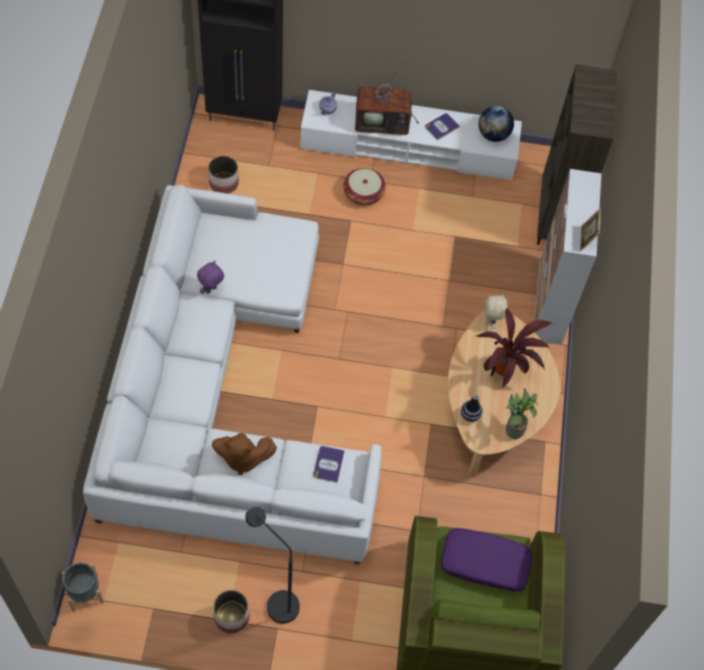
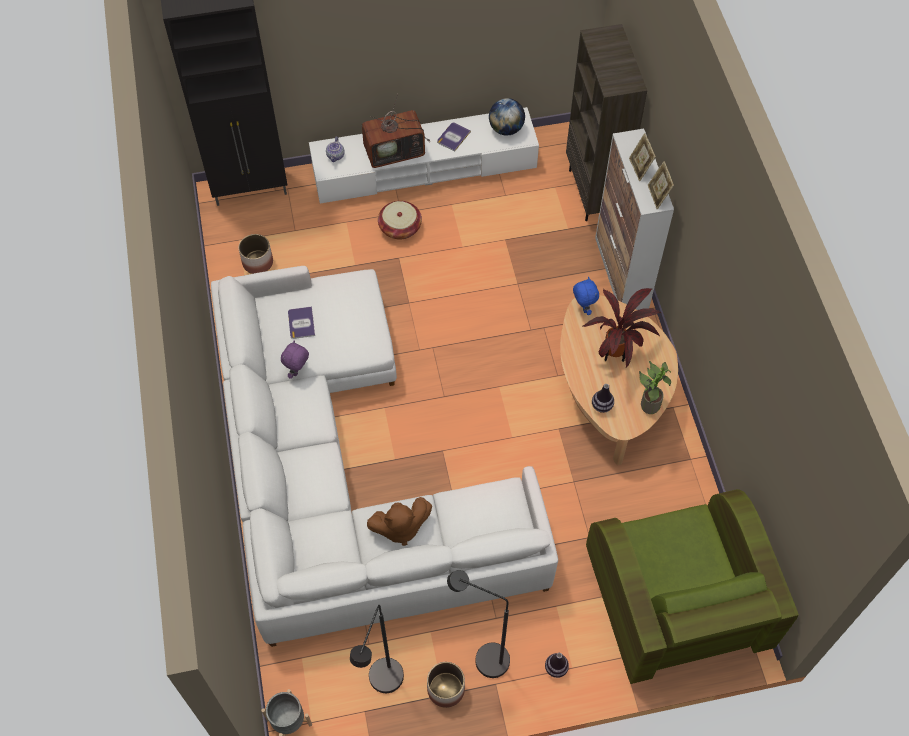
camera: 15 degrees left, 0 degrees up
book [313,446,345,483] -> book moved to [288,306,315,339]
purple pillow [441,528,532,592] -> none
beige plush toy [485,293,508,329] -> blue plush toy [573,277,599,315]
none -> black floor lamp [350,605,404,693]
none -> vase [545,653,569,678]
none -> picture frame [629,133,656,181]

